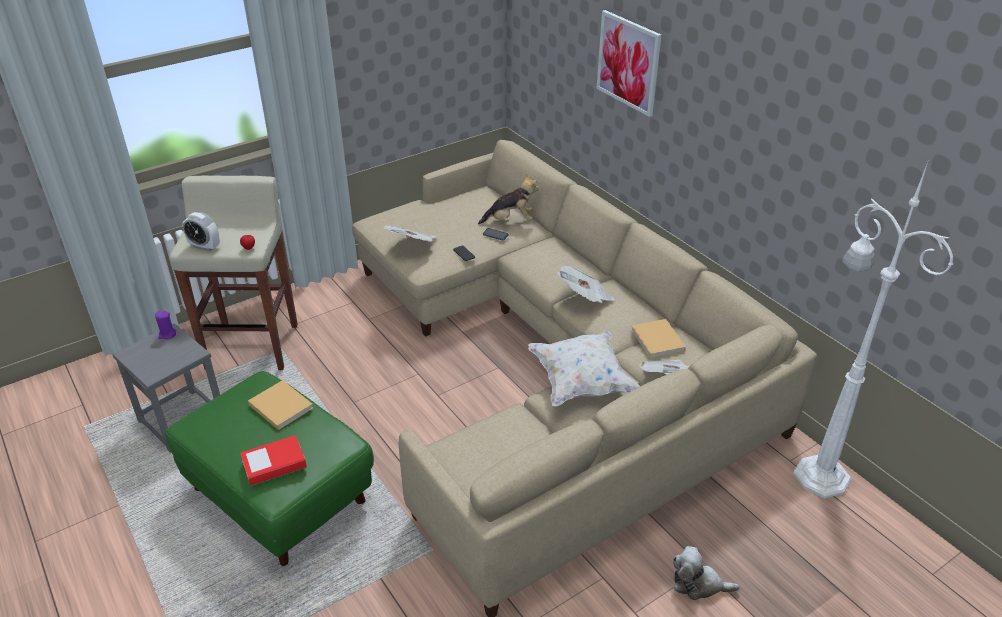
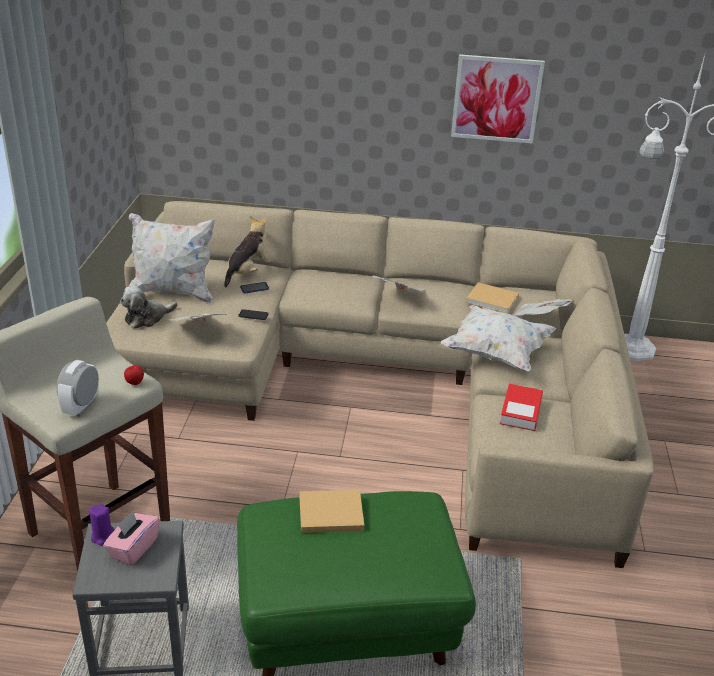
camera: 50 degrees left, 5 degrees down
alarm clock [182,212,220,251] -> alarm clock turned 135 degrees clockwise [57,360,99,417]
book [240,435,307,486] -> book moved to [500,384,543,431]
picture [596,10,662,117] -> picture moved to [451,54,545,144]
plush toy [673,546,740,600] -> plush toy moved to [120,286,177,329]
none -> pink tissue box [103,511,160,566]
none -> white pillow [128,213,215,303]

